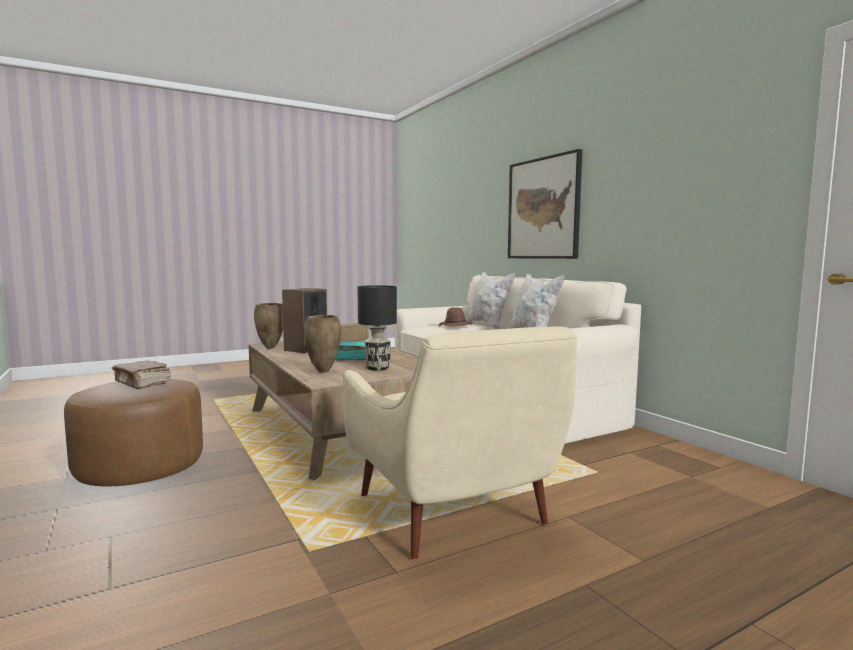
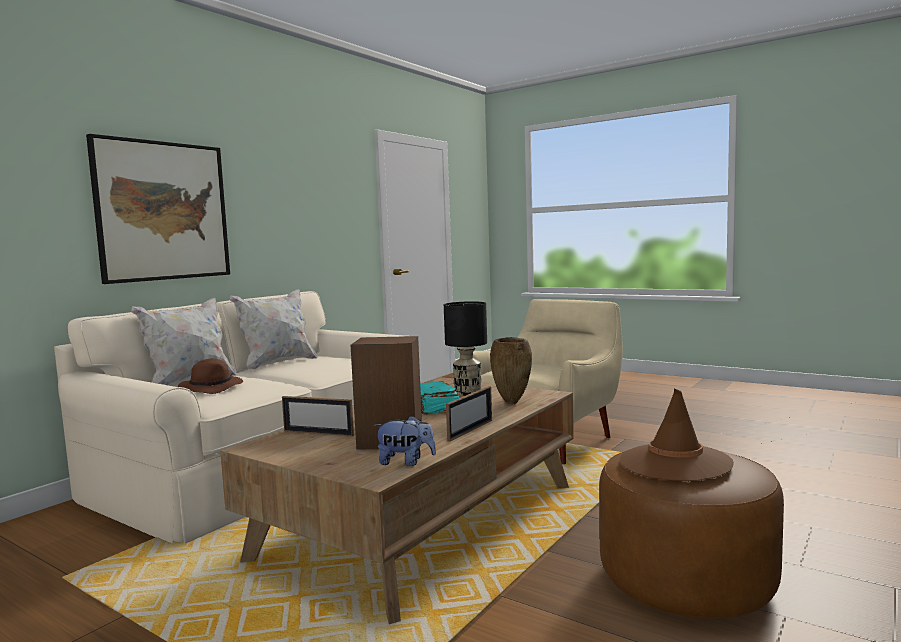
camera: 115 degrees left, 0 degrees up
brown book [112,360,171,389] -> brown hat [620,389,734,481]
brown vase [254,303,283,349] -> plush toy [374,415,436,466]
none -> picture frame [446,386,492,442]

